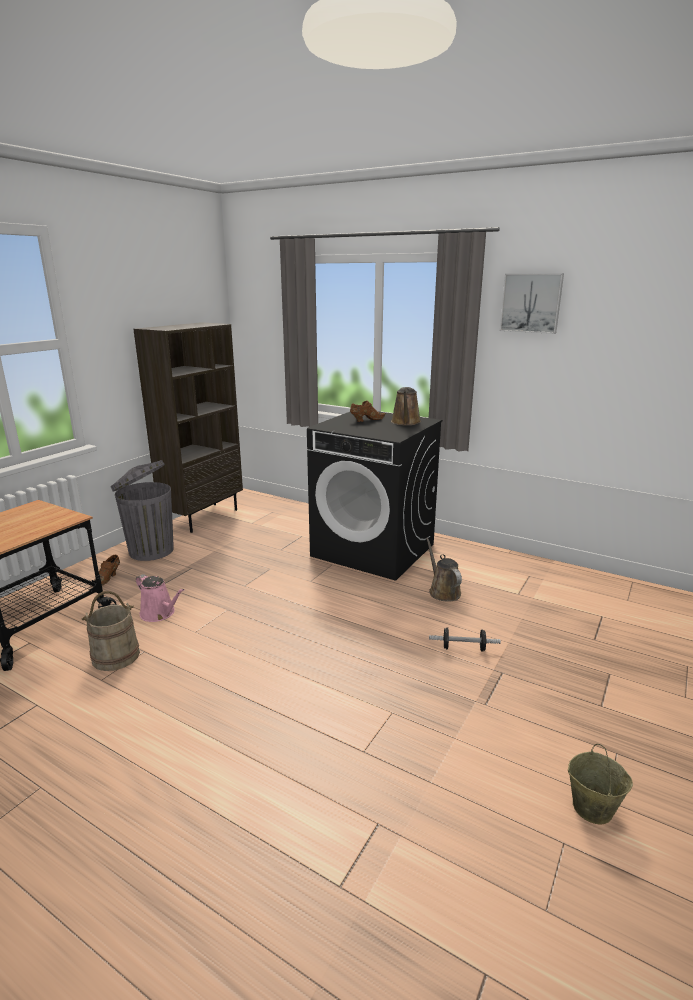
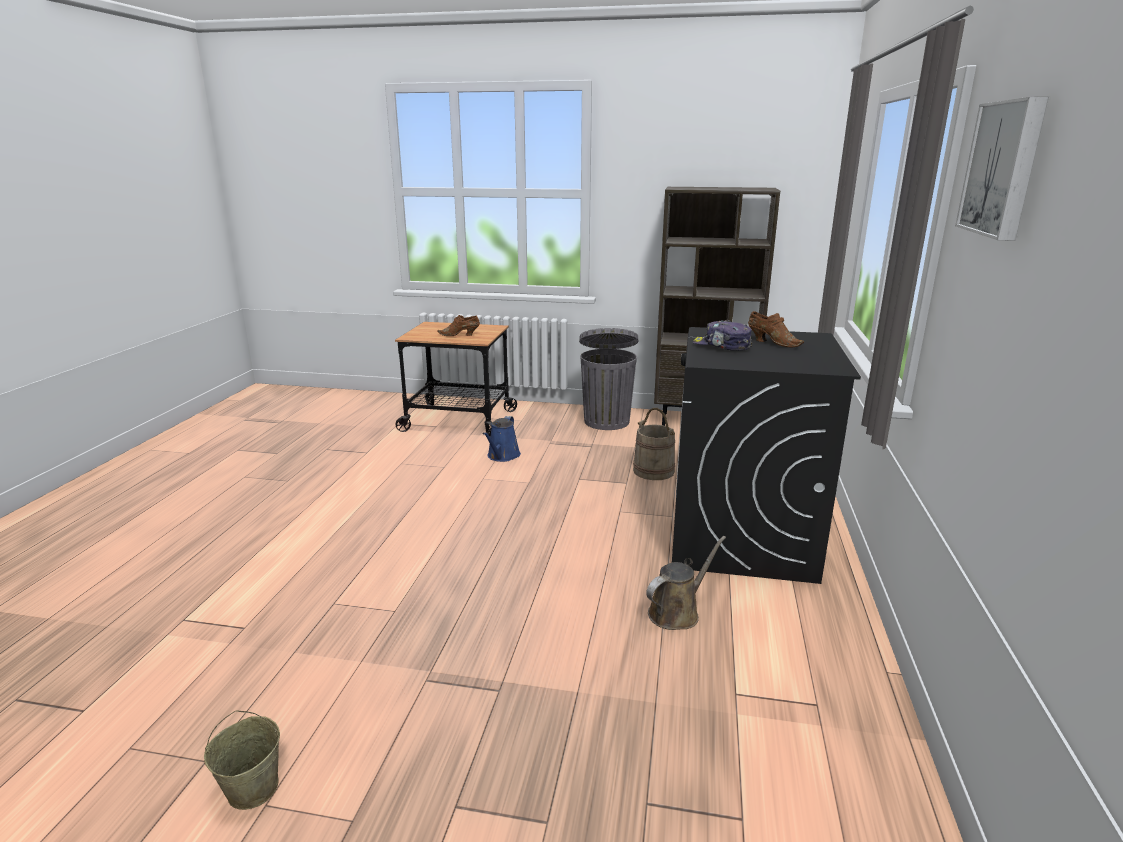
camera: 70 degrees right, 0 degrees up
beige bucket [81,591,140,671] -> beige bucket moved to [633,408,675,480]
brown shoe [93,555,120,587] -> brown shoe moved to [437,315,480,336]
pink watering can [136,574,185,622] -> blue watering can [483,416,521,462]
brown watering can [391,387,421,426] -> none
dumbbell [429,627,501,652] -> none
none -> cap [693,320,752,351]

